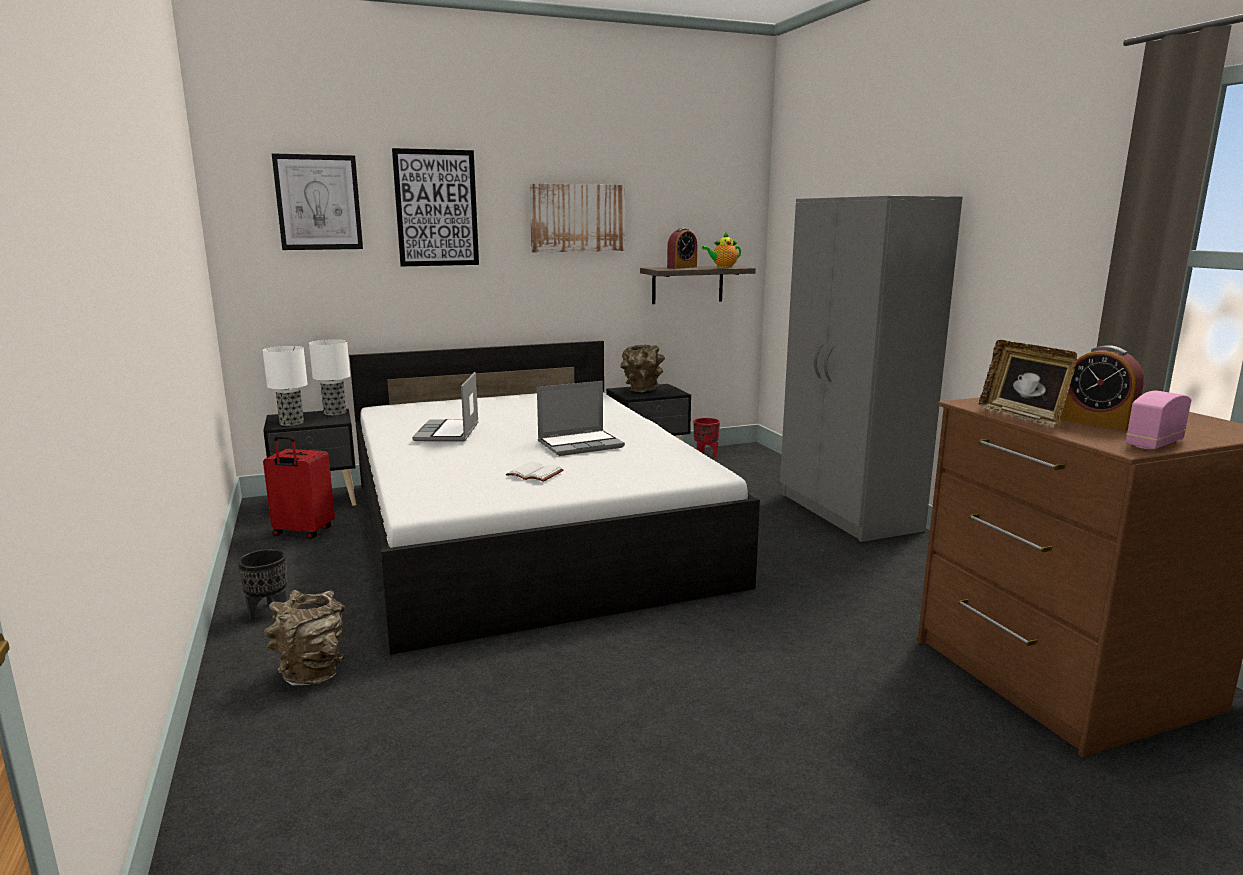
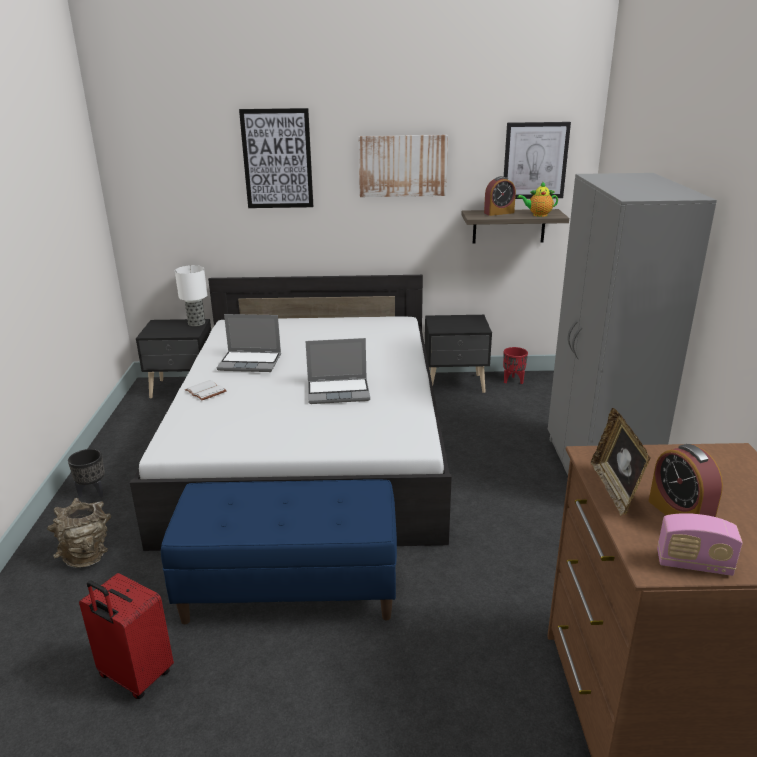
camera: 20 degrees right, 10 degrees up
table lamp [263,346,308,426] -> none
red suitcase [263,435,335,539] -> red suitcase moved to [79,573,174,699]
picture [272,153,363,250] -> picture moved to [504,122,571,199]
laptop [412,372,479,441] -> laptop turned 105 degrees counterclockwise [217,314,281,372]
white book [506,461,563,482] -> white book moved to [185,380,227,401]
brown vase [620,344,665,392] -> none
radio [1126,391,1191,449] -> radio turned 150 degrees counterclockwise [657,513,742,576]
none -> blue bench [161,479,397,624]

